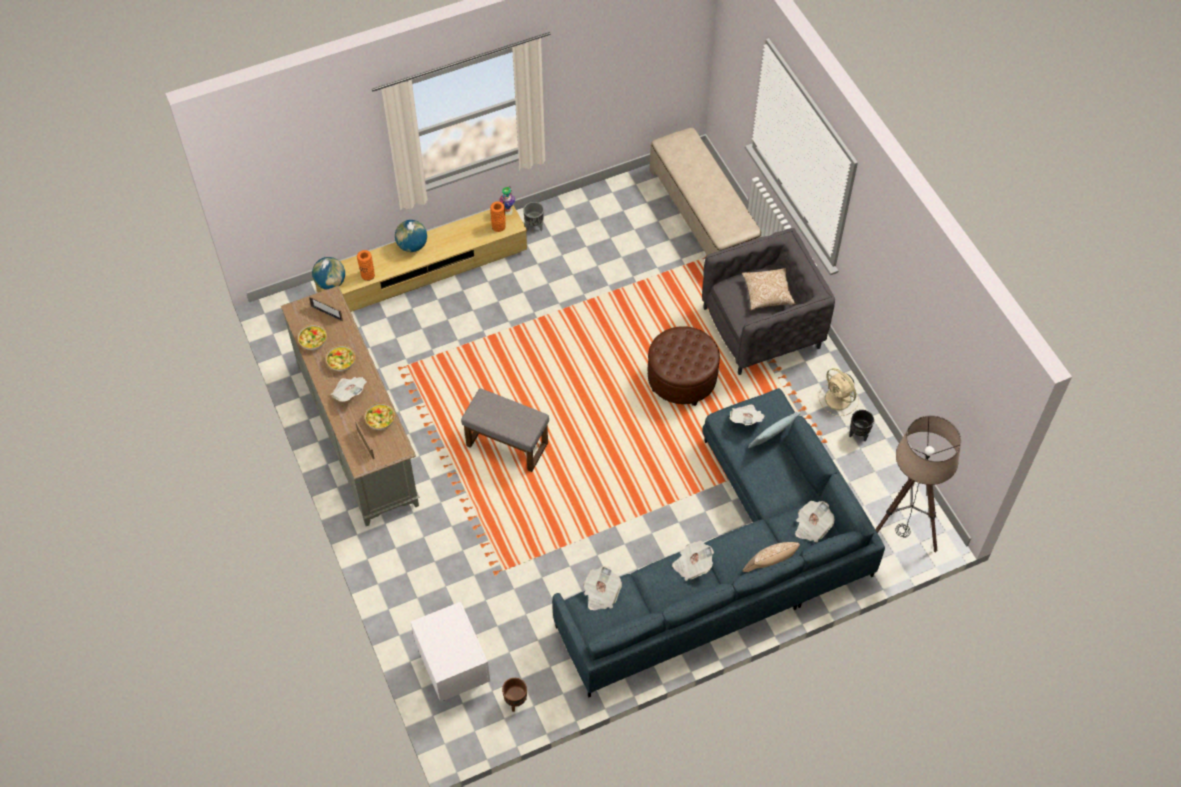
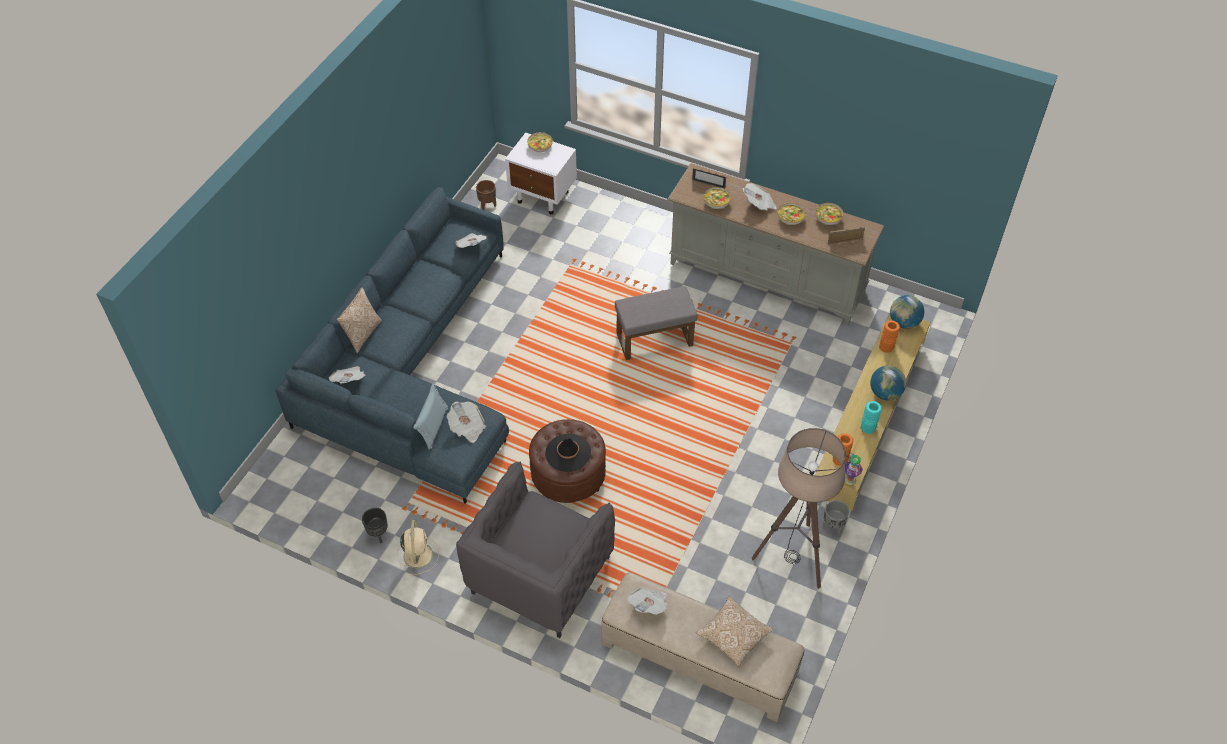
camera: 140 degrees right, 5 degrees down
newspaper [672,541,714,581] -> newspaper moved to [627,587,668,615]
pillow [742,268,796,310] -> pillow moved to [696,596,773,667]
beige fan [819,368,859,416] -> beige fan turned 75 degrees clockwise [397,520,439,576]
floor lamp [875,416,961,553] -> floor lamp moved to [752,428,846,589]
none -> bowl [527,132,553,153]
none -> black hat [545,434,591,472]
none -> turquoise vase [861,401,882,434]

